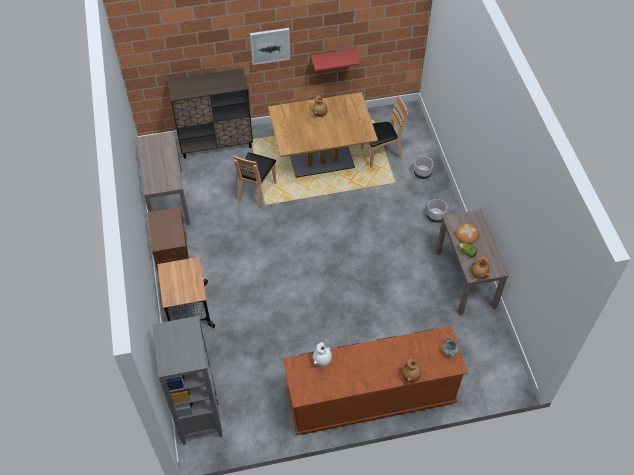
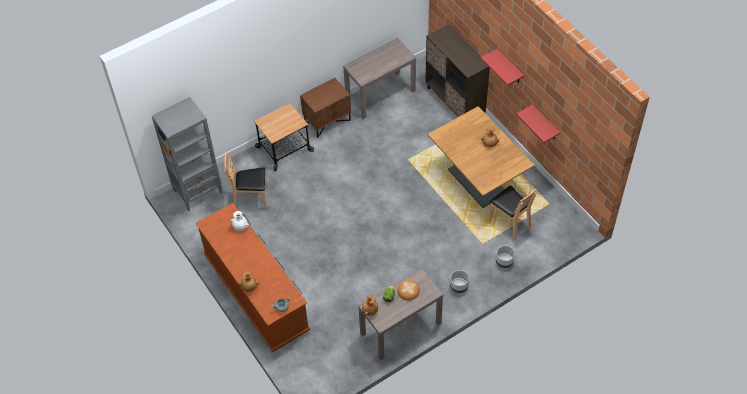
camera: 70 degrees right, 0 degrees up
brown chair [234,152,276,208] -> brown chair moved to [224,152,268,209]
picture [250,28,290,65] -> red shelf [481,49,524,86]

